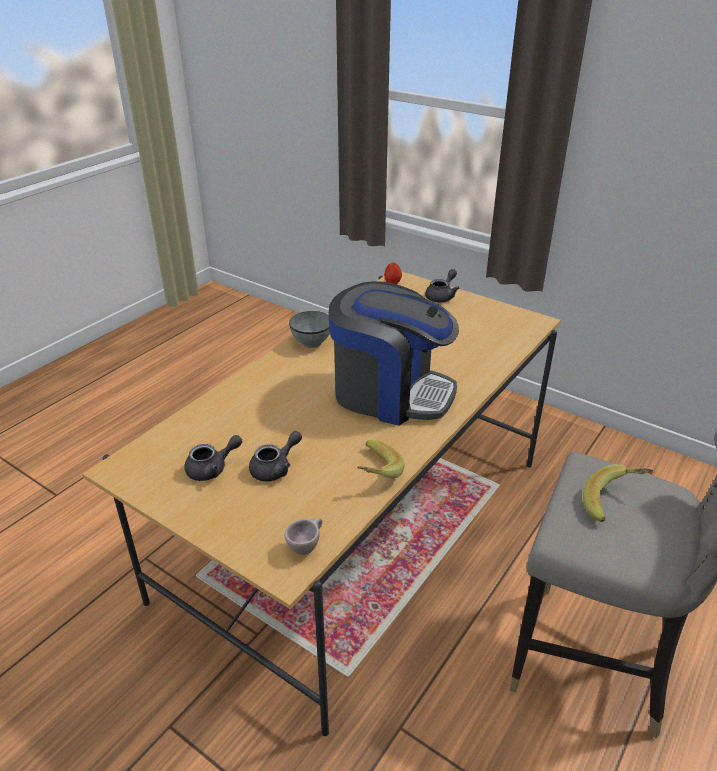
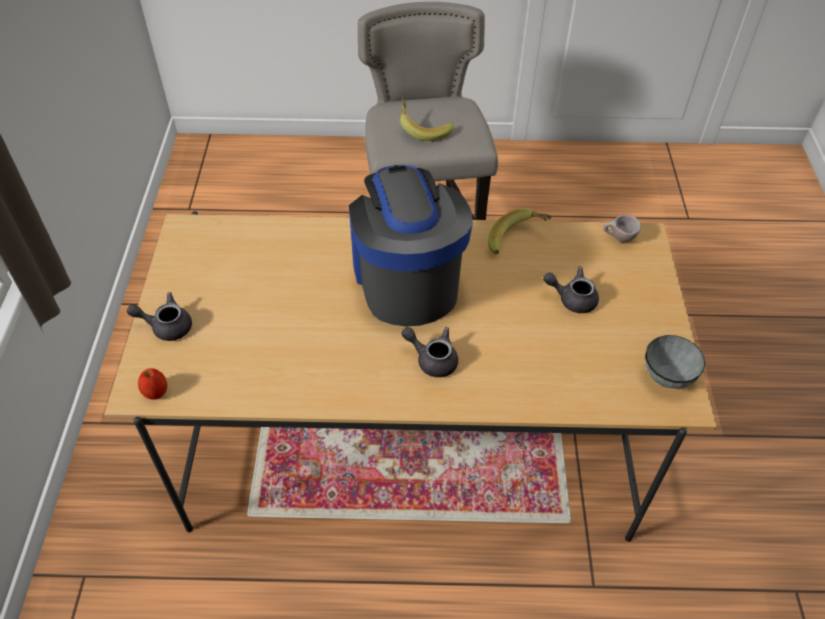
camera: 125 degrees left, 15 degrees up
grey teapot [184,435,242,481] -> grey teapot moved to [401,327,458,377]
grey bowl [289,311,330,348] -> grey bowl moved to [645,335,705,389]

